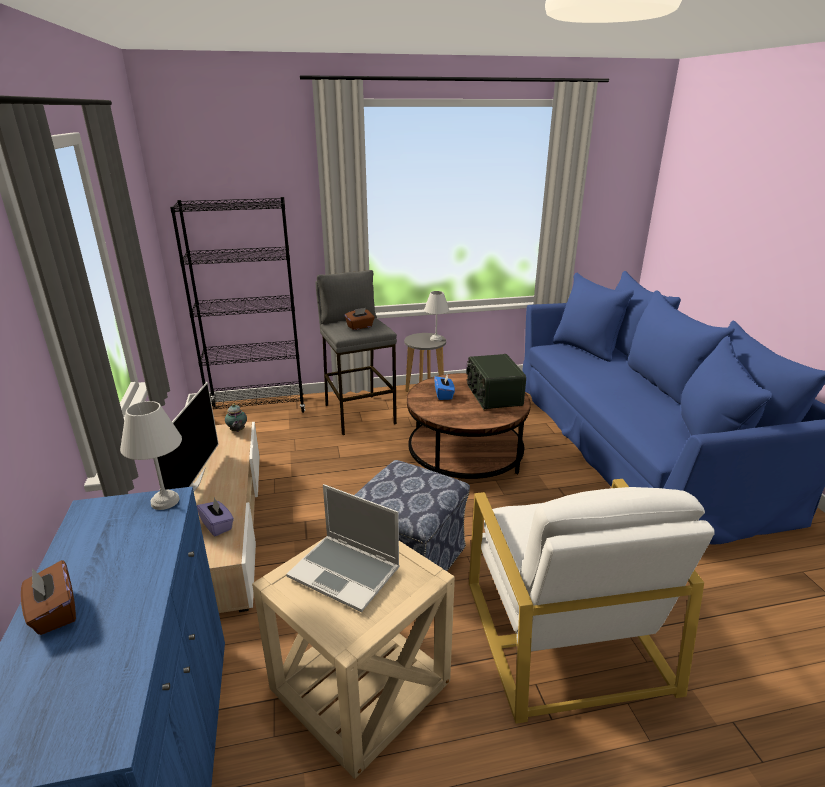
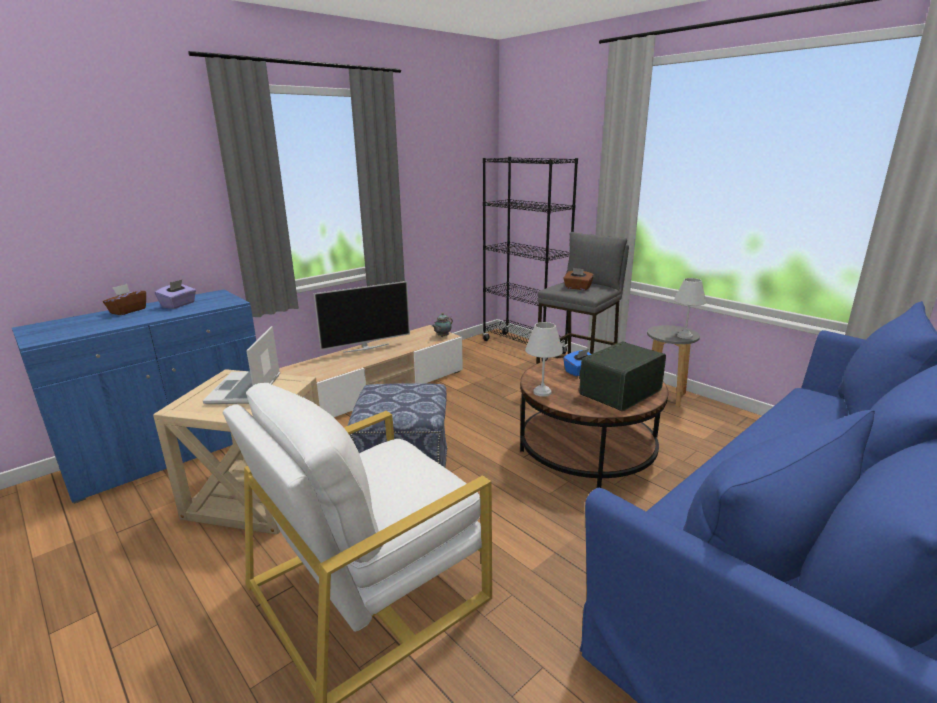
camera: 60 degrees right, 5 degrees down
white table lamp [120,401,182,510] -> white table lamp moved to [525,322,563,397]
purple tissue box [197,497,234,536] -> purple tissue box moved to [155,280,196,309]

